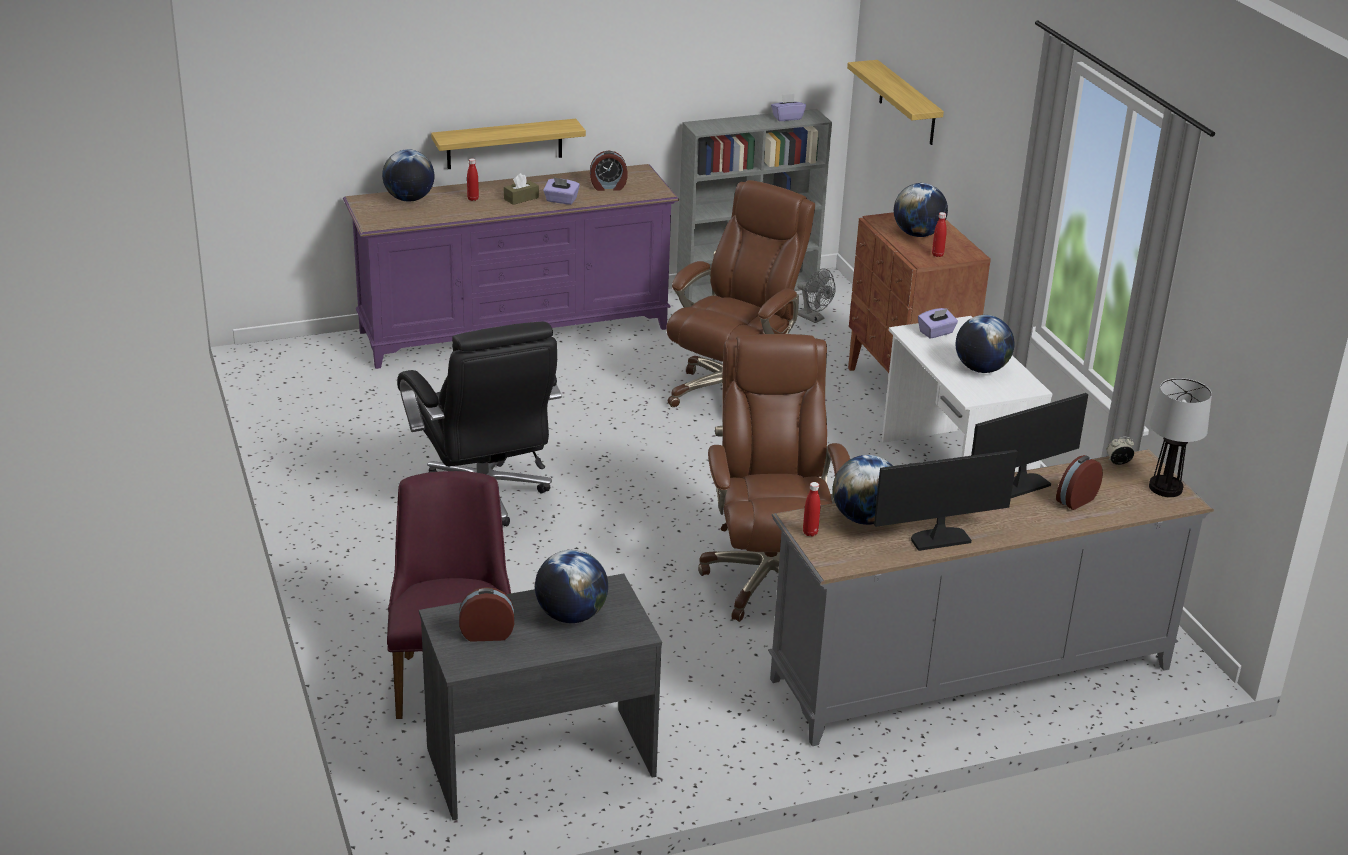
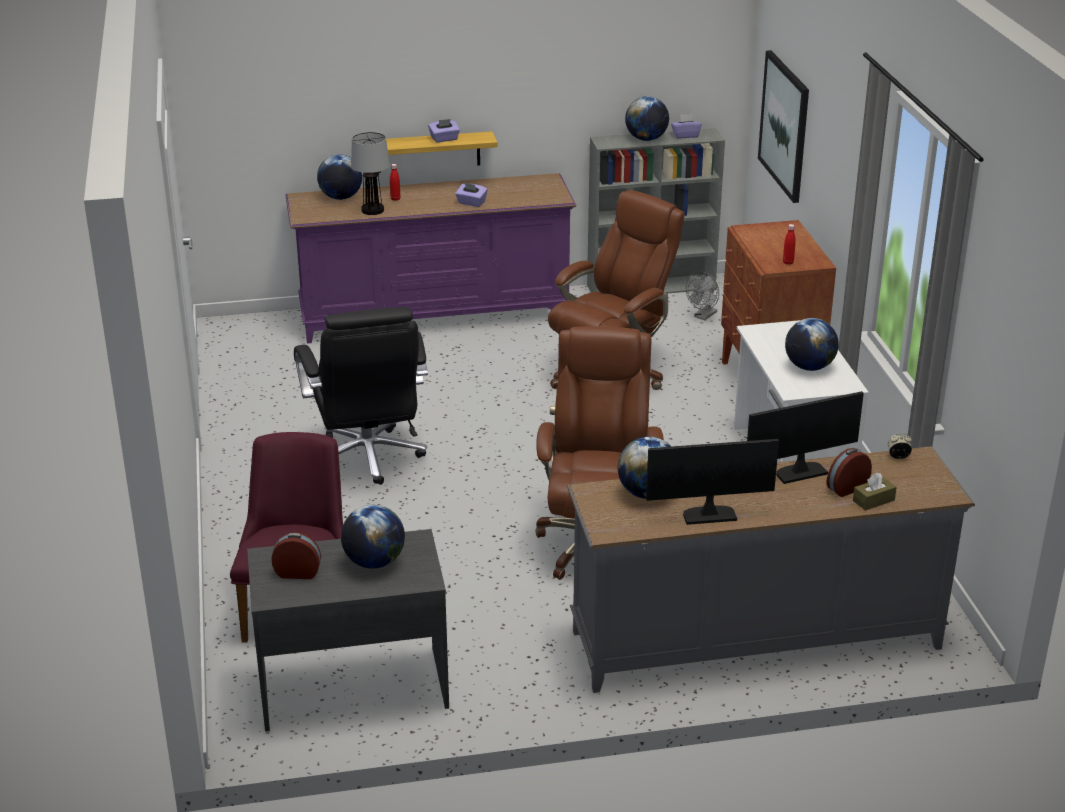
camera: 10 degrees right, 0 degrees up
brown tissue box [504,173,539,205] -> brown tissue box moved to [853,473,897,511]
alarm clock [590,150,628,191] -> none
grey fan [797,269,836,323] -> grey fan turned 75 degrees clockwise [686,271,719,320]
red bottle [803,482,820,536] -> none
shelf [847,60,944,145] -> picture [758,50,809,203]
globe [894,183,948,237] -> globe moved to [625,96,669,141]
purple tissue box [918,308,958,339] -> purple tissue box moved to [428,119,460,143]
table lamp [1149,378,1212,497] -> table lamp moved to [351,132,390,215]

